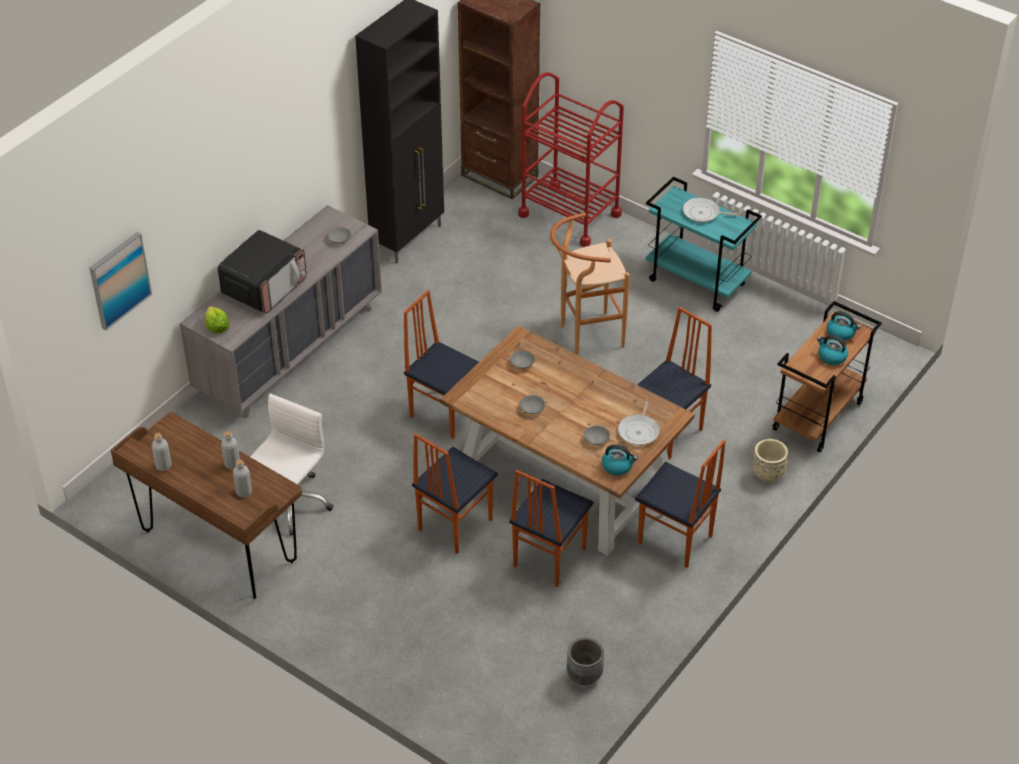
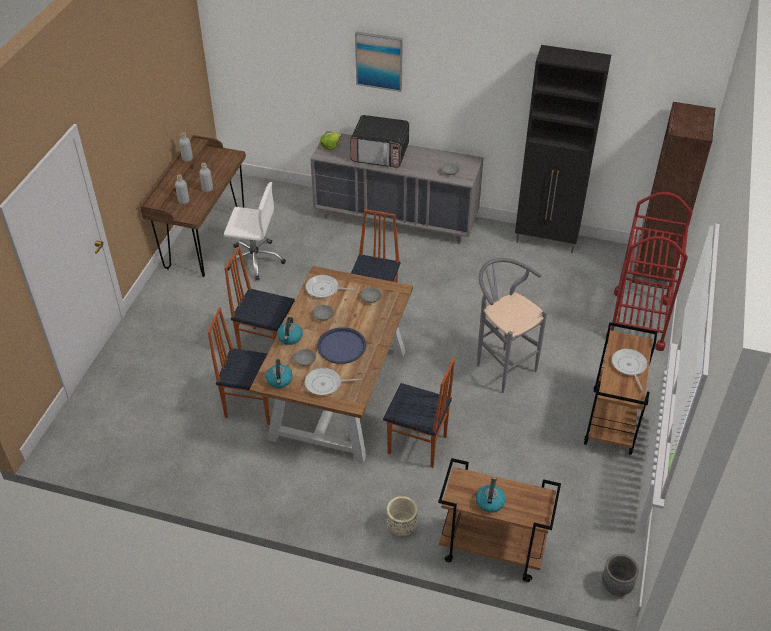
camera: 70 degrees right, 0 degrees up
picture [90,232,152,330] -> picture moved to [355,31,403,92]
brown stool [550,213,630,355] -> grey stool [477,258,547,393]
grey planter [567,637,604,685] -> grey planter moved to [602,554,639,596]
chair [635,439,726,568] -> none
turquoise cart [646,177,762,312] -> brown cart [584,322,657,455]
kettle [827,311,861,341] -> kettle moved to [277,317,303,345]
none -> frying pan [306,275,357,298]
none -> blue tray [317,327,366,364]

